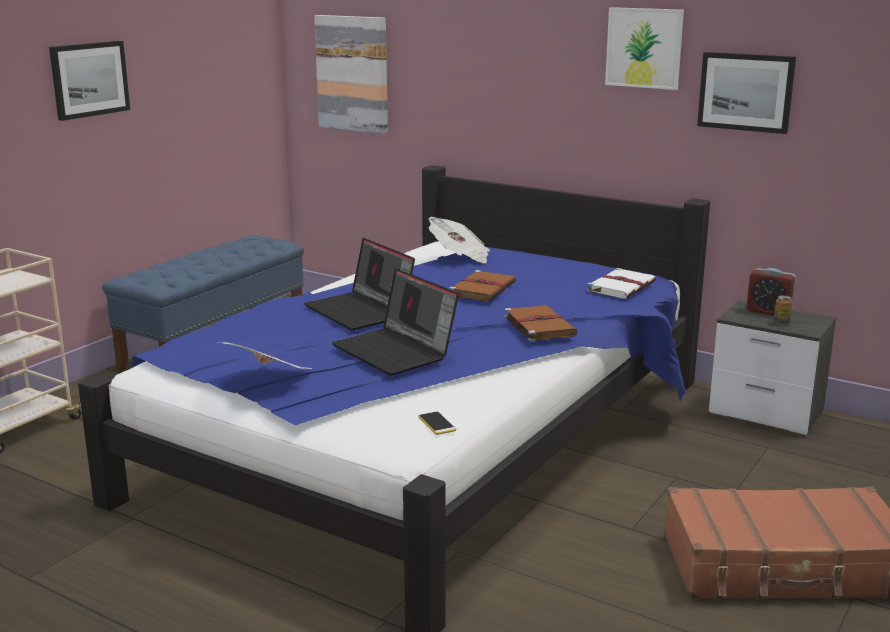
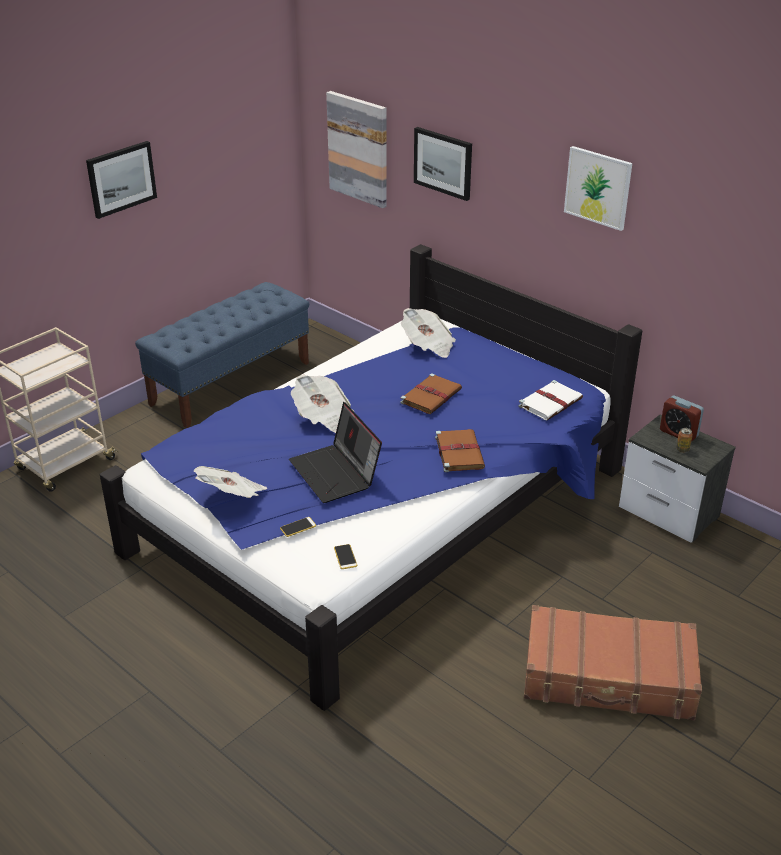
camera: 10 degrees right, 15 degrees up
laptop [304,238,415,330] -> newspaper [291,374,354,433]
picture [697,52,796,134] -> picture moved to [414,127,472,201]
none -> phone [280,517,316,537]

